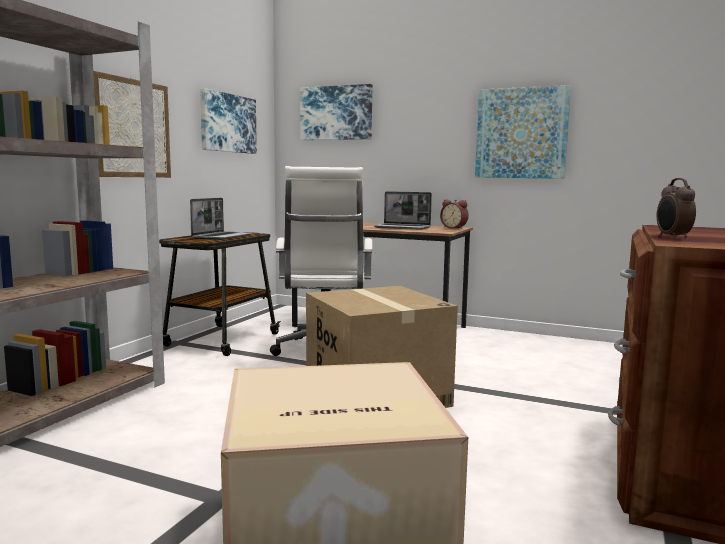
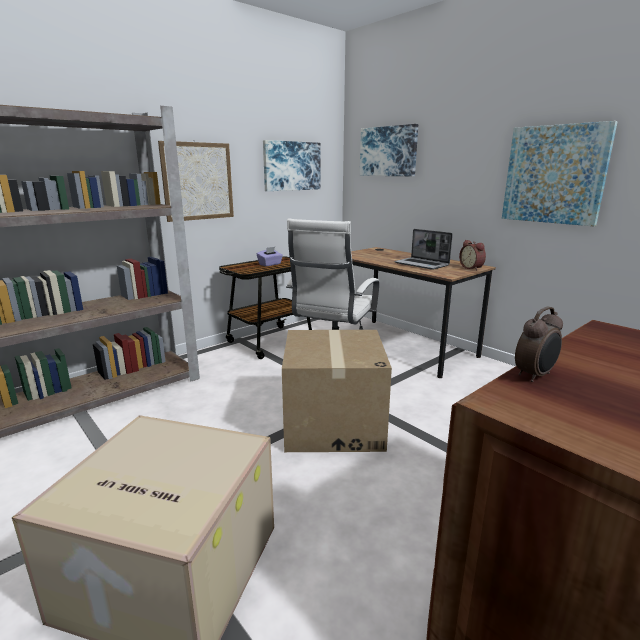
camera: 25 degrees right, 10 degrees up
laptop [190,198,253,240] -> purple tissue box [257,247,283,266]
alarm clock [657,178,696,239] -> alarm clock turned 150 degrees counterclockwise [515,307,563,382]

